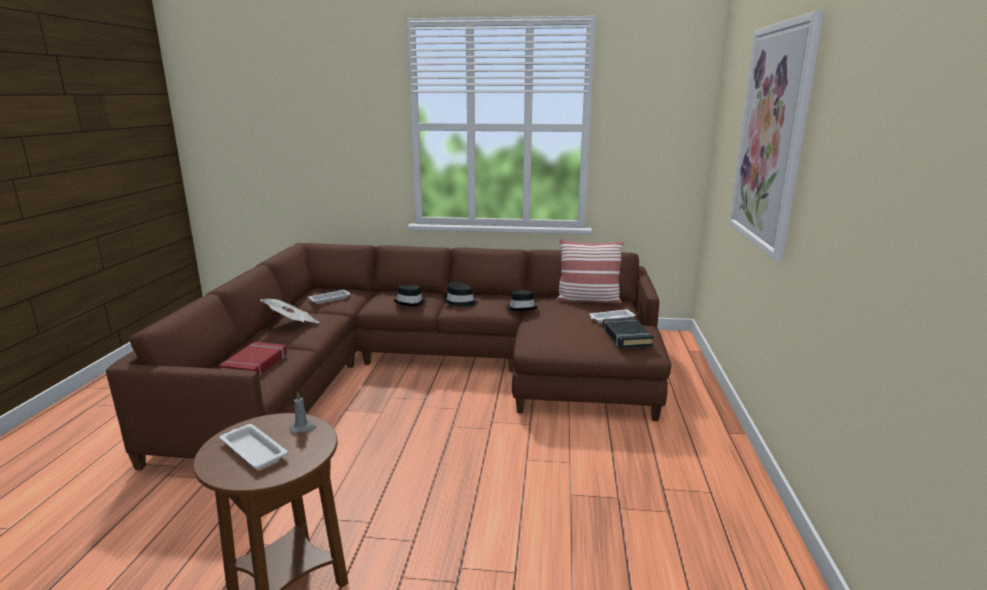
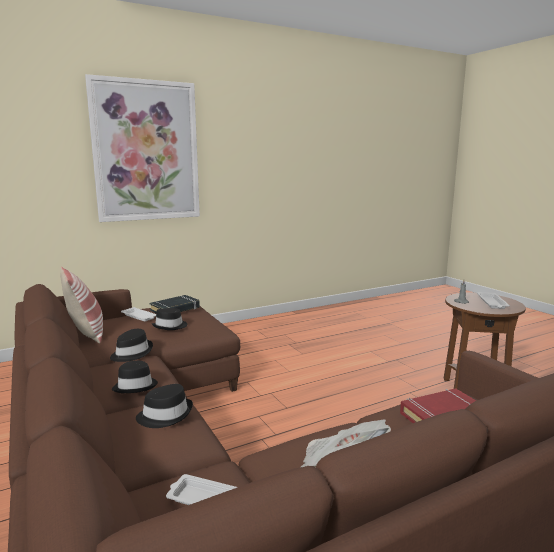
camera: 125 degrees left, 5 degrees down
none -> black hat [151,308,187,330]

